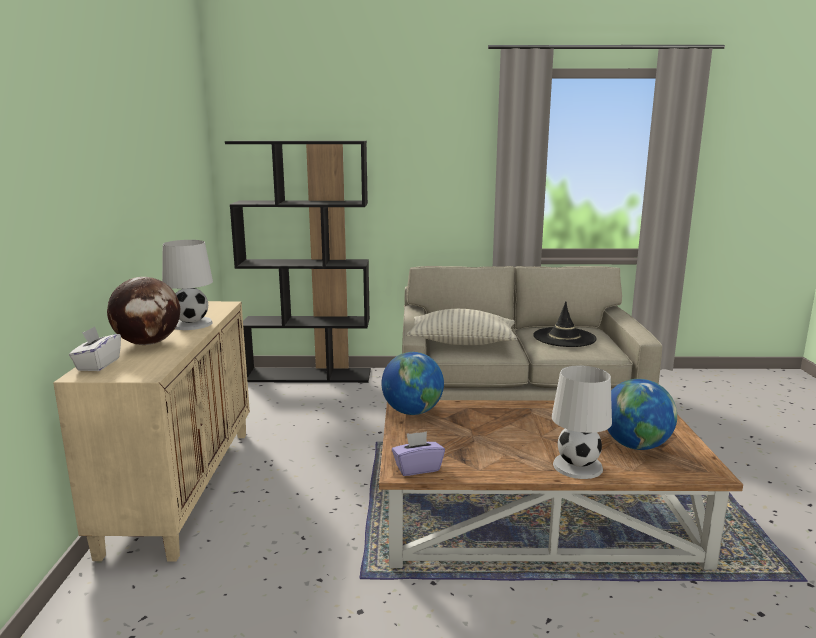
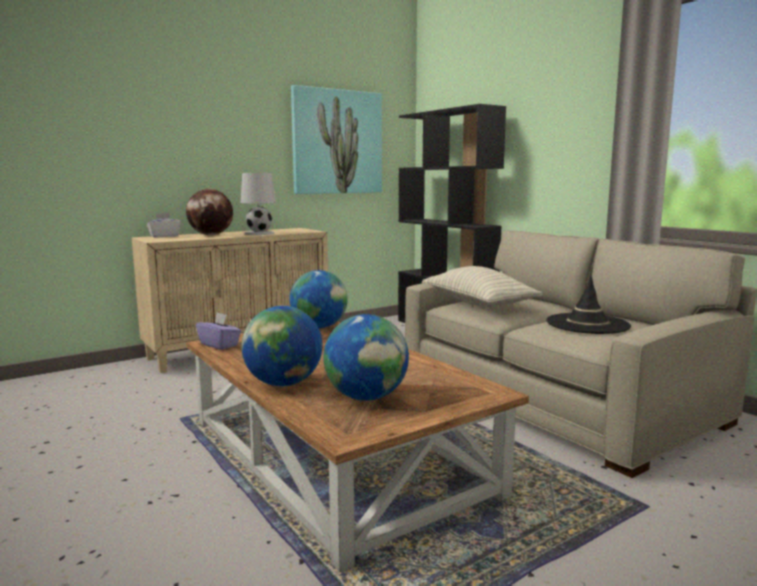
camera: 55 degrees right, 5 degrees down
white table lamp [552,365,612,479] -> globe [241,306,322,386]
none -> picture [291,85,382,194]

